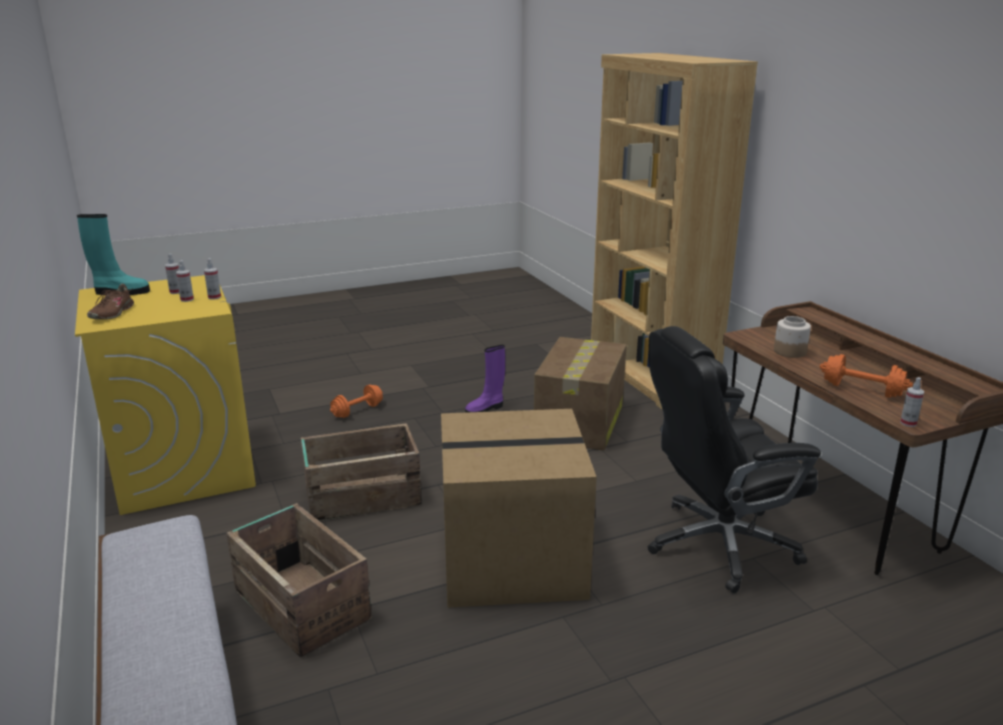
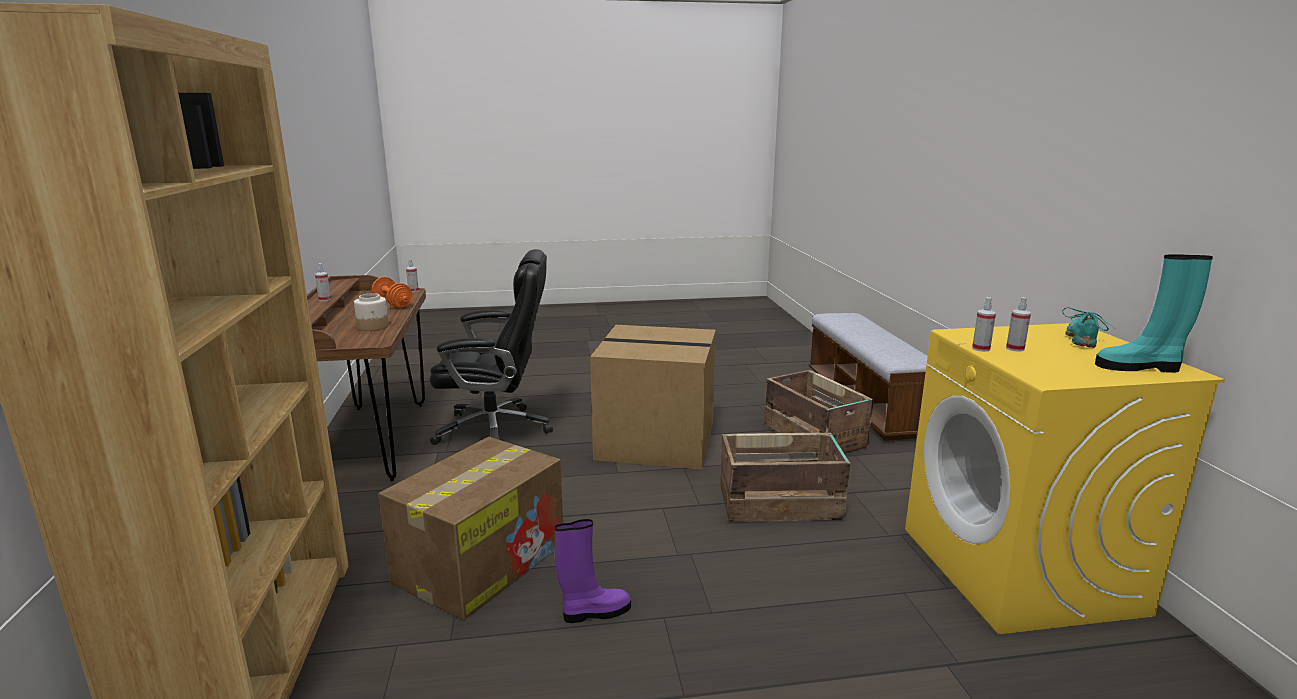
camera: 165 degrees left, 5 degrees down
brown shoe [87,284,134,319] -> turquoise shoe [1063,307,1114,348]
spray bottle [165,254,179,294] -> spray bottle moved to [315,263,331,301]
orange dumbbell [330,385,383,418] -> none

